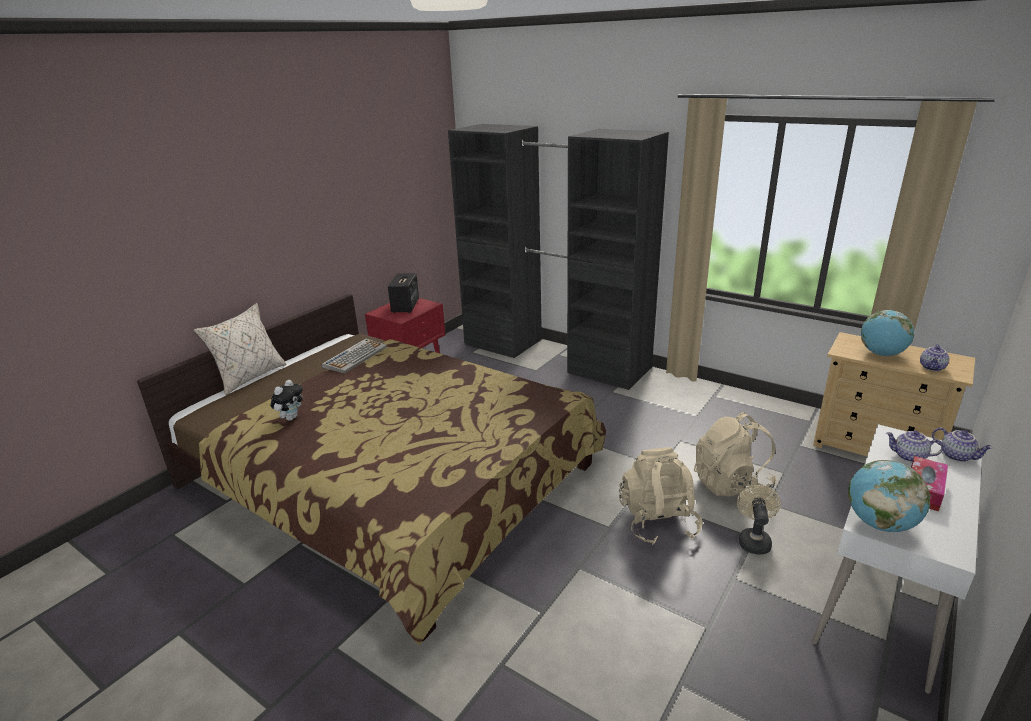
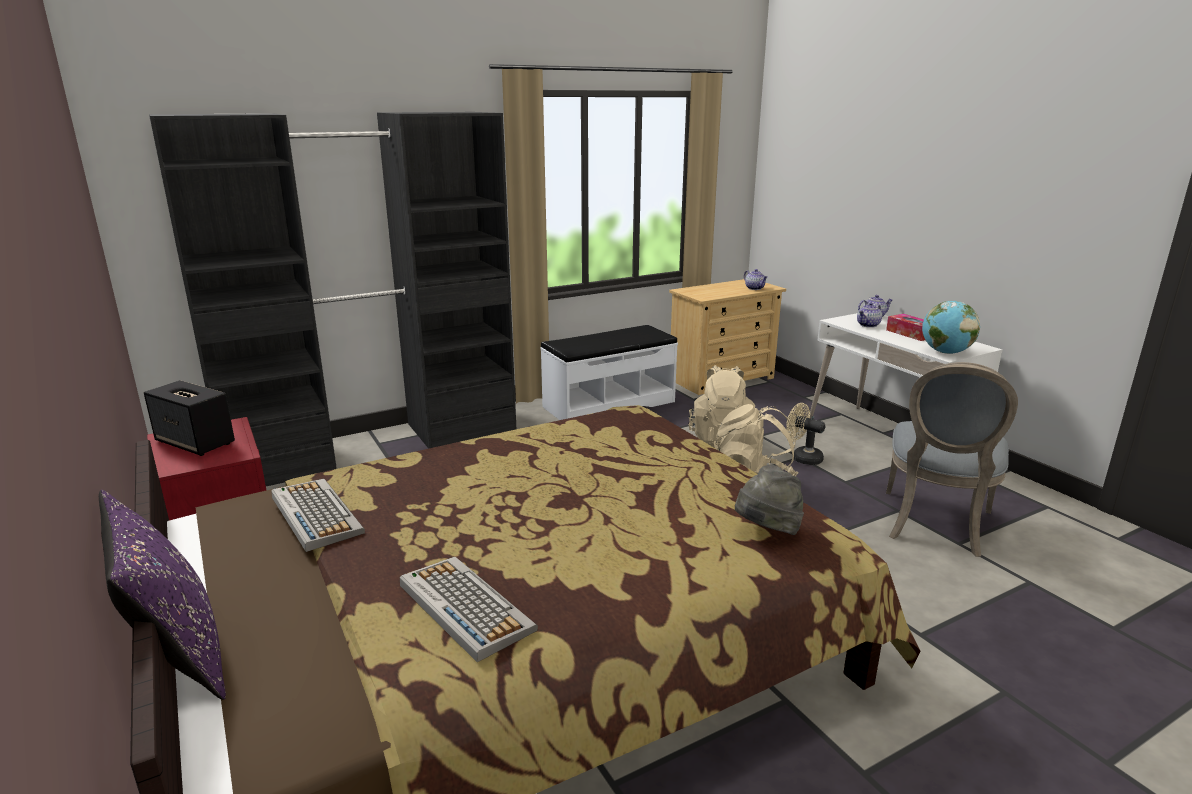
camera: 65 degrees left, 5 degrees down
beige pillow [193,303,287,395] -> purple pillow [99,490,226,700]
plush toy [271,380,303,421] -> keyboard [400,557,538,662]
globe [861,310,914,356] -> none
none -> white bench [540,325,678,420]
none -> grey hat [735,465,804,535]
none -> grey chair [886,362,1018,557]

